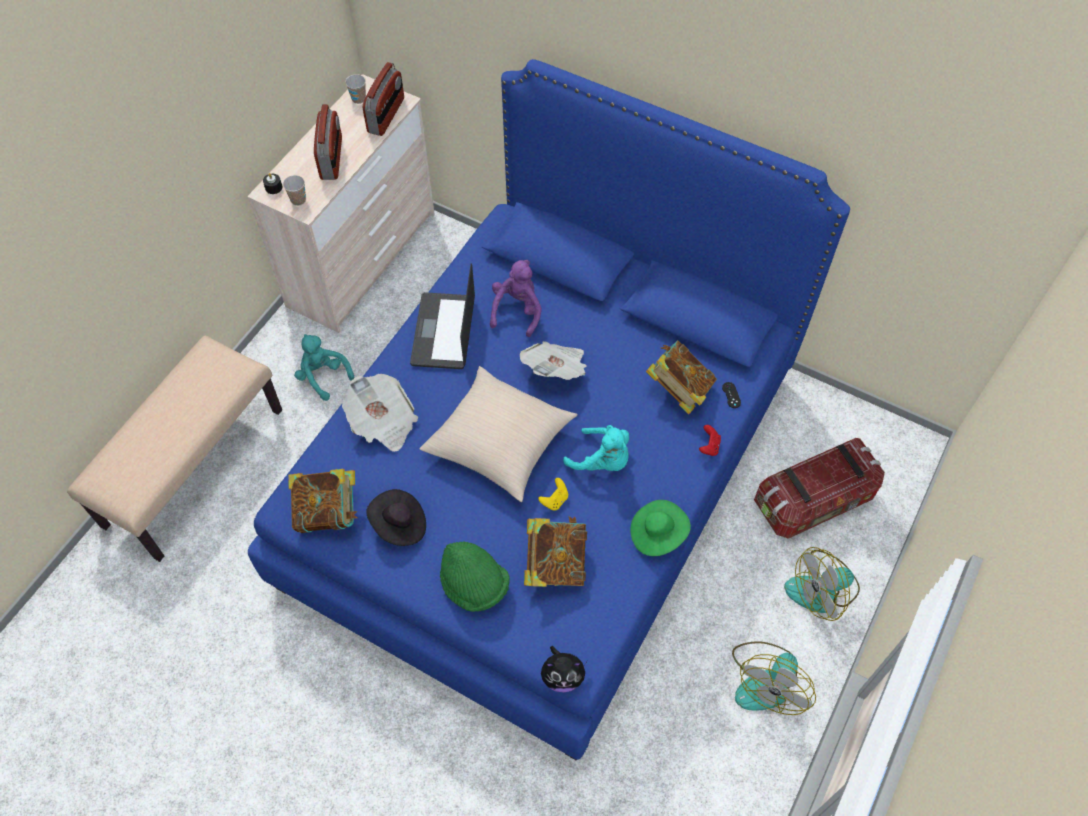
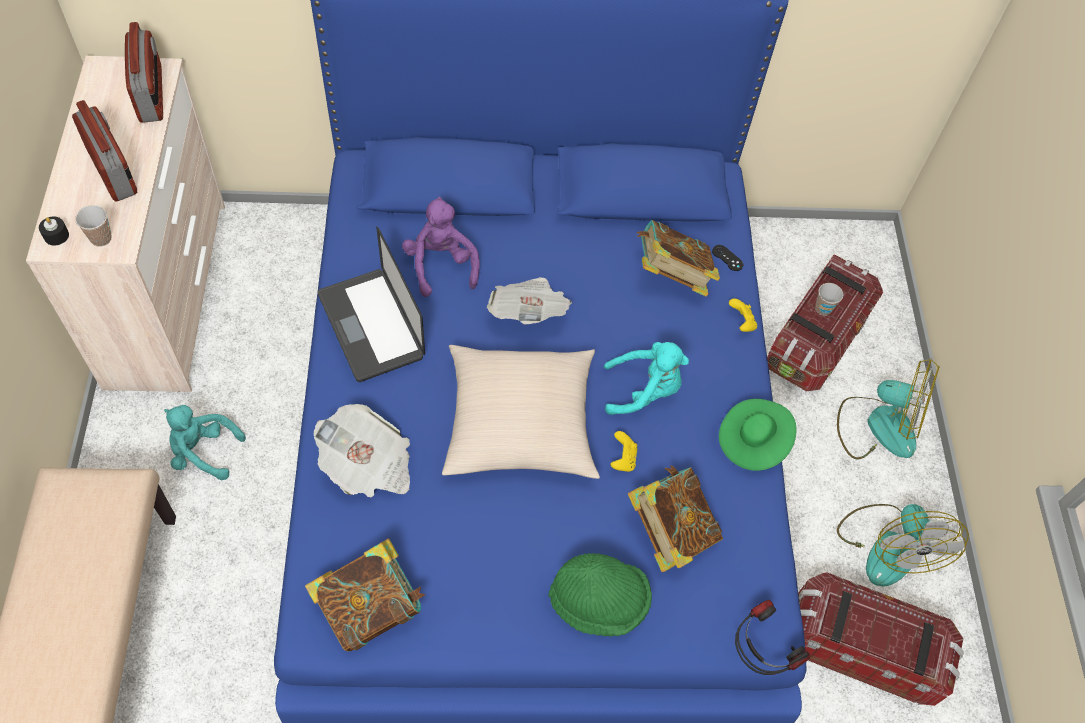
camera: 35 degrees left, 0 degrees up
cup [345,74,366,104] -> cup moved to [815,283,843,316]
black hat [366,489,426,546] -> none
plush toy [541,646,586,692] -> headphones [735,600,811,675]
red game controller [699,425,721,456] -> yellow game controller [729,299,757,332]
fan [784,547,860,621] -> fan turned 105 degrees counterclockwise [837,359,940,459]
none -> storage box [798,572,964,706]

